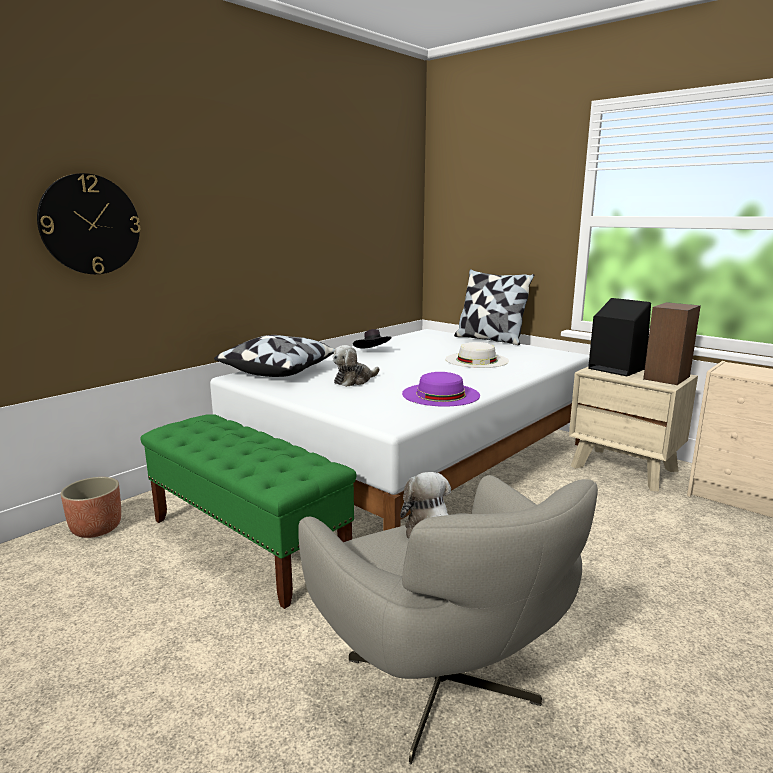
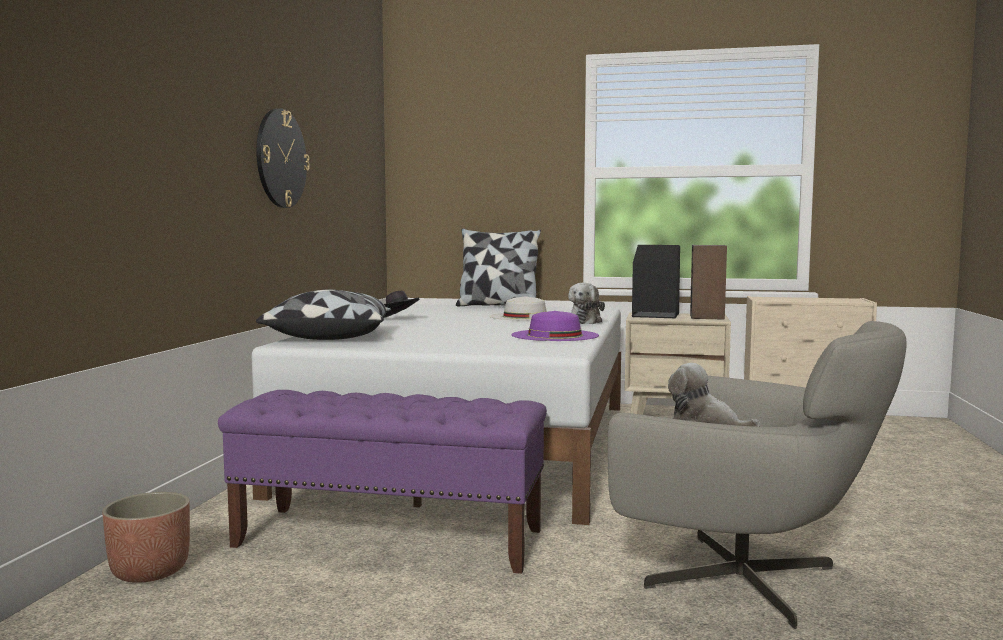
camera: 30 degrees left, 10 degrees down
wall clock [37,173,141,274] -> wall clock moved to [256,108,310,208]
green bench [140,414,356,609] -> purple bench [218,390,547,574]
plush toy [333,345,380,387] -> plush toy moved to [568,283,605,324]

